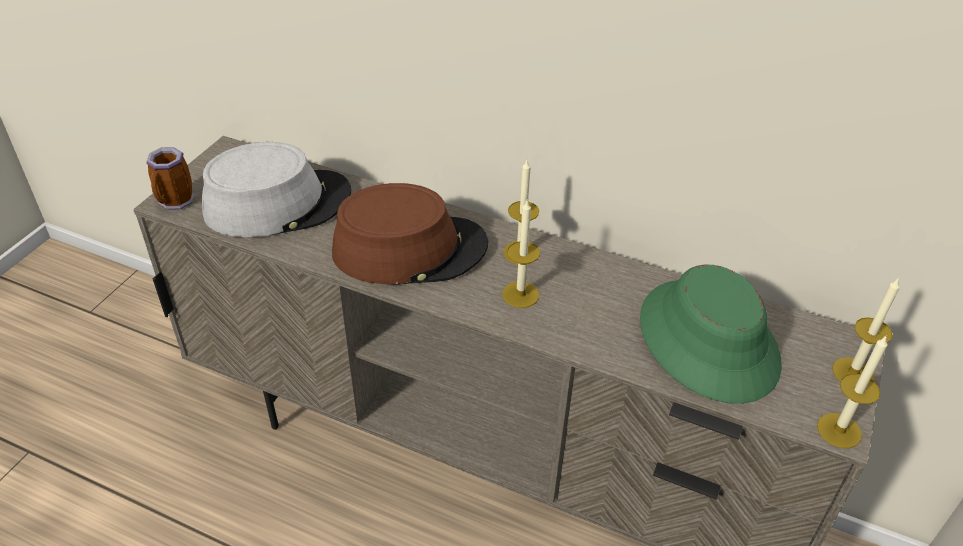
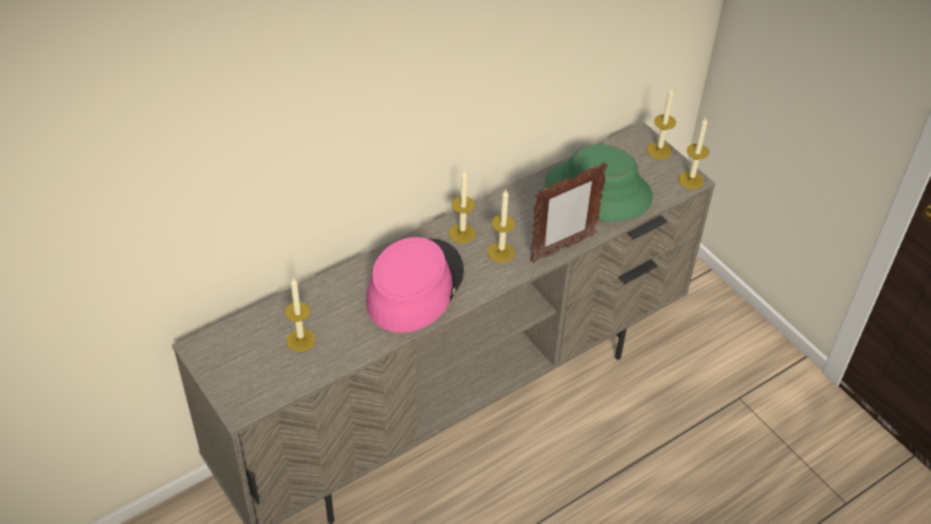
camera: 60 degrees left, 5 degrees up
mug [146,147,194,210] -> none
grey hat [202,142,351,237] -> candle [285,278,316,352]
brown hat [332,183,488,285] -> pink hat [366,237,464,333]
none -> picture frame [530,162,608,263]

